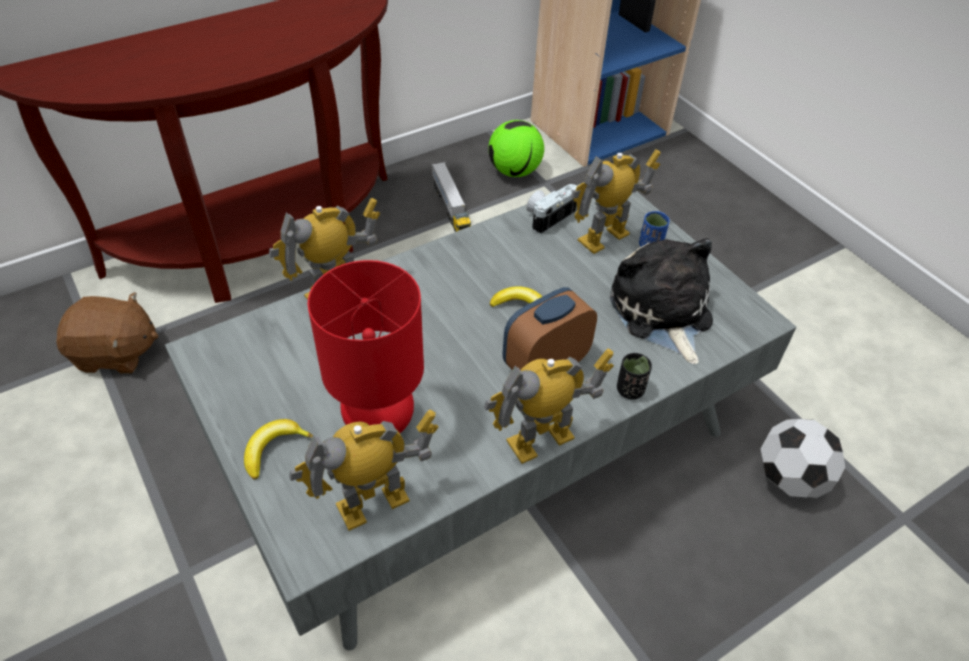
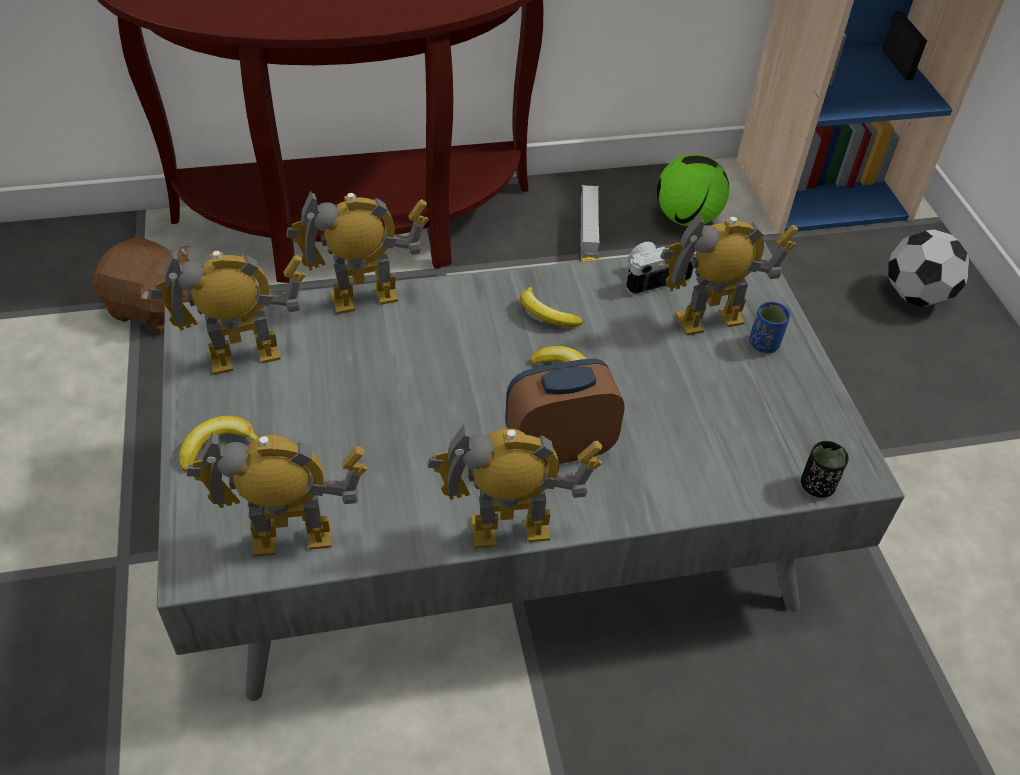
camera: 20 degrees right, 0 degrees up
red table lamp [307,260,424,433] -> none
plush toy [610,238,713,364] -> none
black cup [617,353,652,399] -> black cup moved to [801,441,849,498]
football [760,419,845,498] -> football moved to [888,229,969,307]
none -> toy robot [150,249,306,375]
none -> banana [520,286,583,328]

